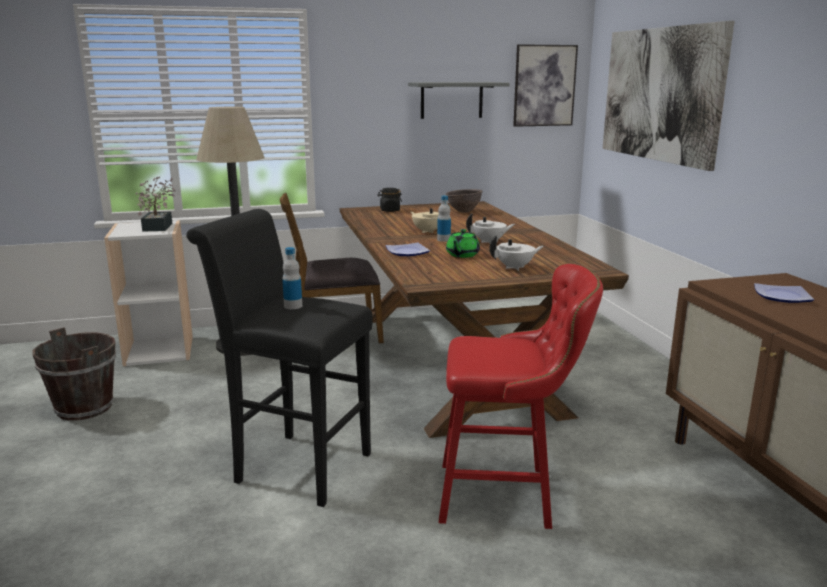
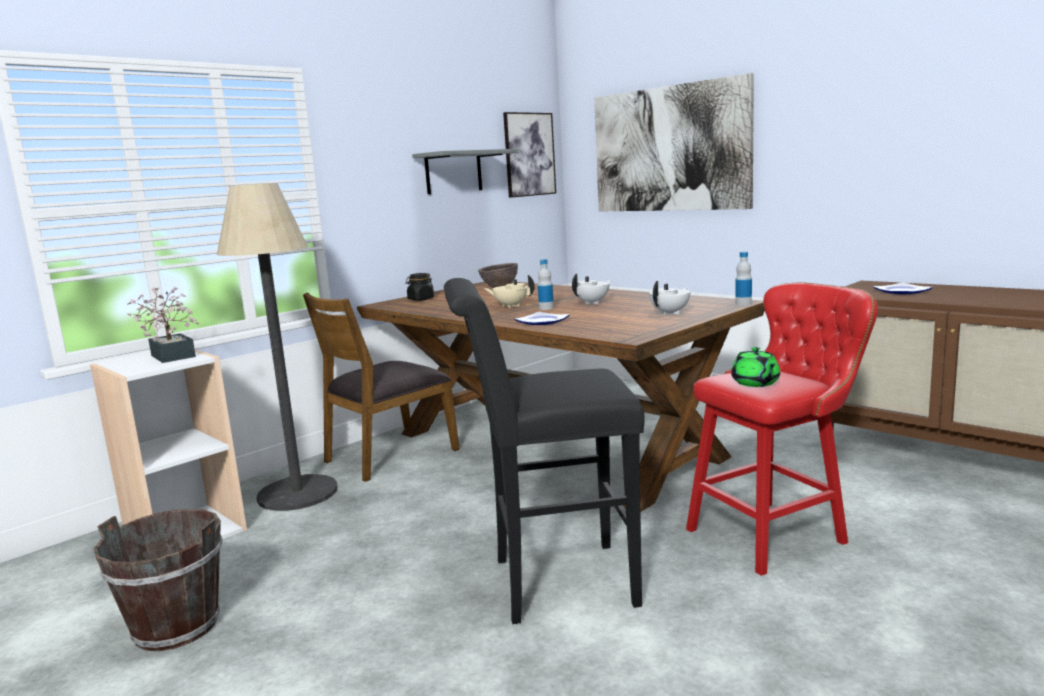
camera: 30 degrees left, 5 degrees down
bottle [282,247,302,309] -> bottle moved to [735,252,752,306]
green teapot [446,229,480,258] -> green teapot moved to [731,347,780,387]

